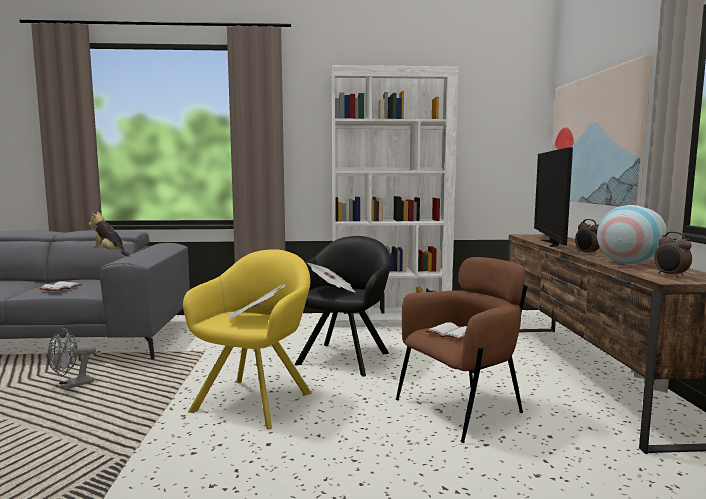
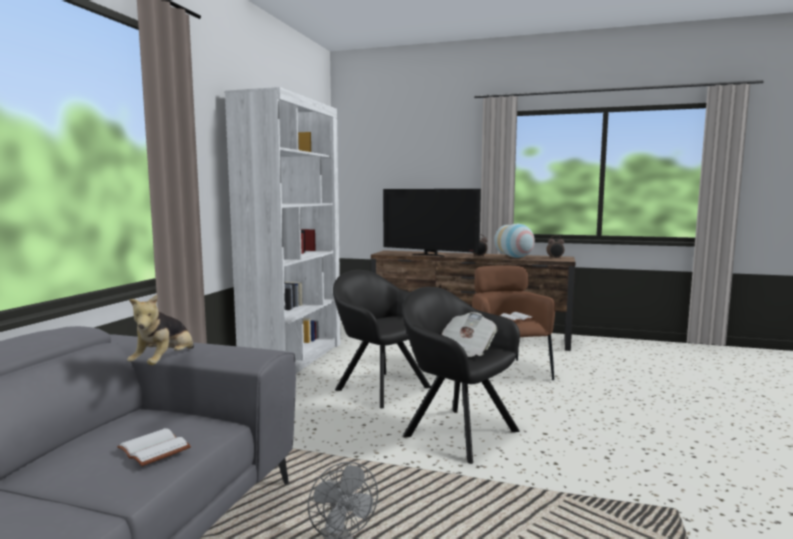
camera: 70 degrees left, 0 degrees up
plush toy [88,211,130,257] -> plush toy turned 45 degrees counterclockwise [127,295,194,365]
yellow armchair [183,249,312,429] -> black armchair [402,287,520,464]
newspaper [308,263,355,292] -> none
picture [552,54,652,207] -> none

